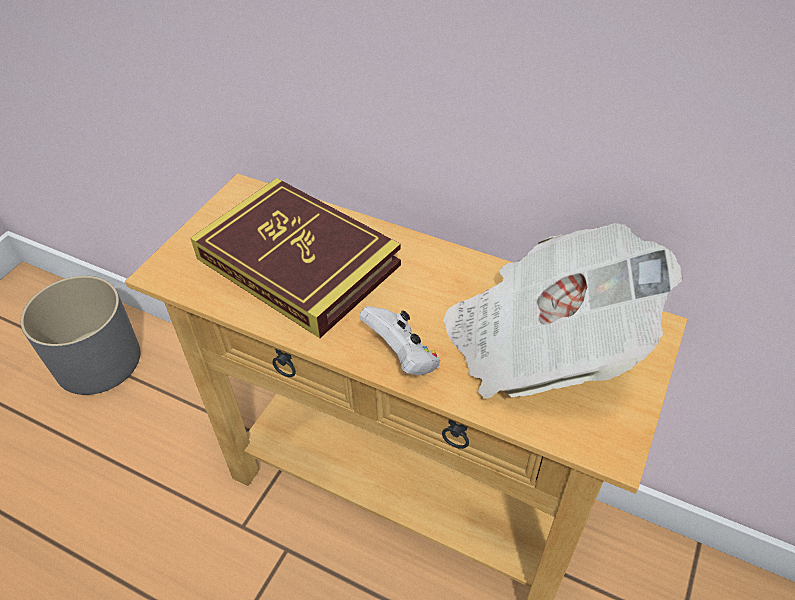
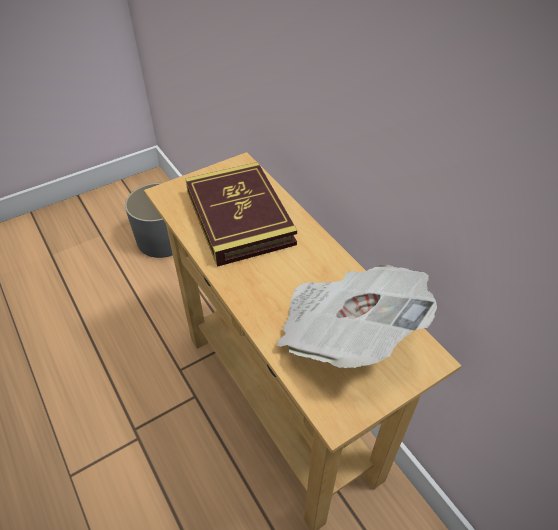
camera: 30 degrees right, 0 degrees up
white game controller [359,306,440,376] -> none

